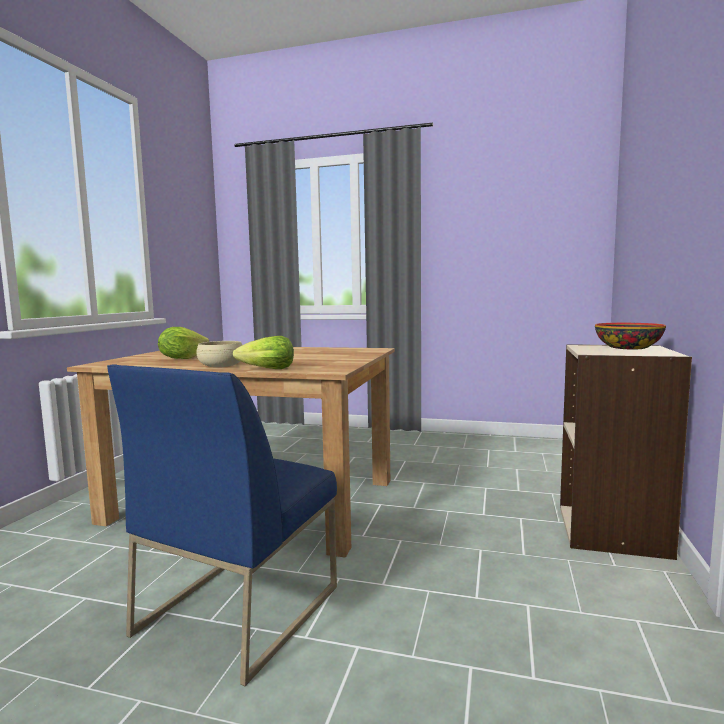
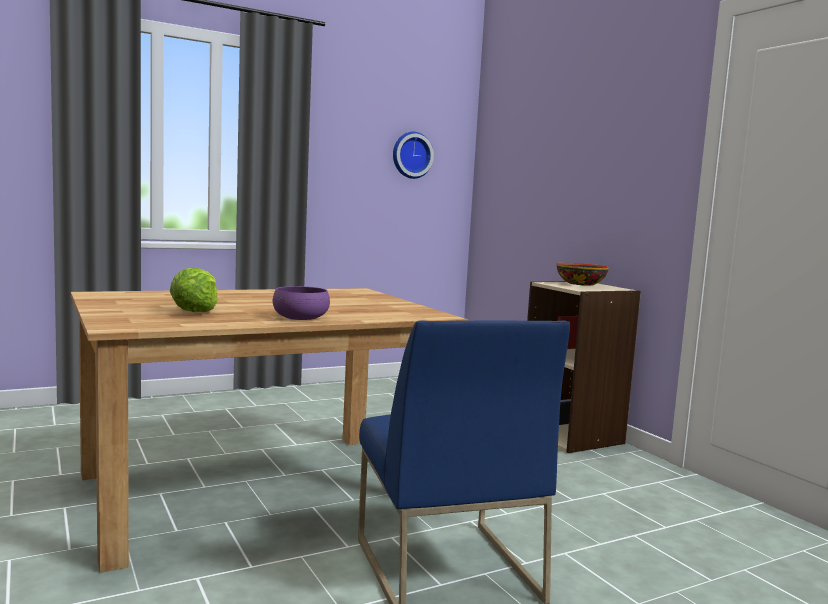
camera: 45 degrees left, 0 degrees up
beige bowl [196,341,242,367] -> purple bowl [273,286,330,320]
lettuce [233,336,294,369] -> none
none -> wall clock [393,132,434,179]

